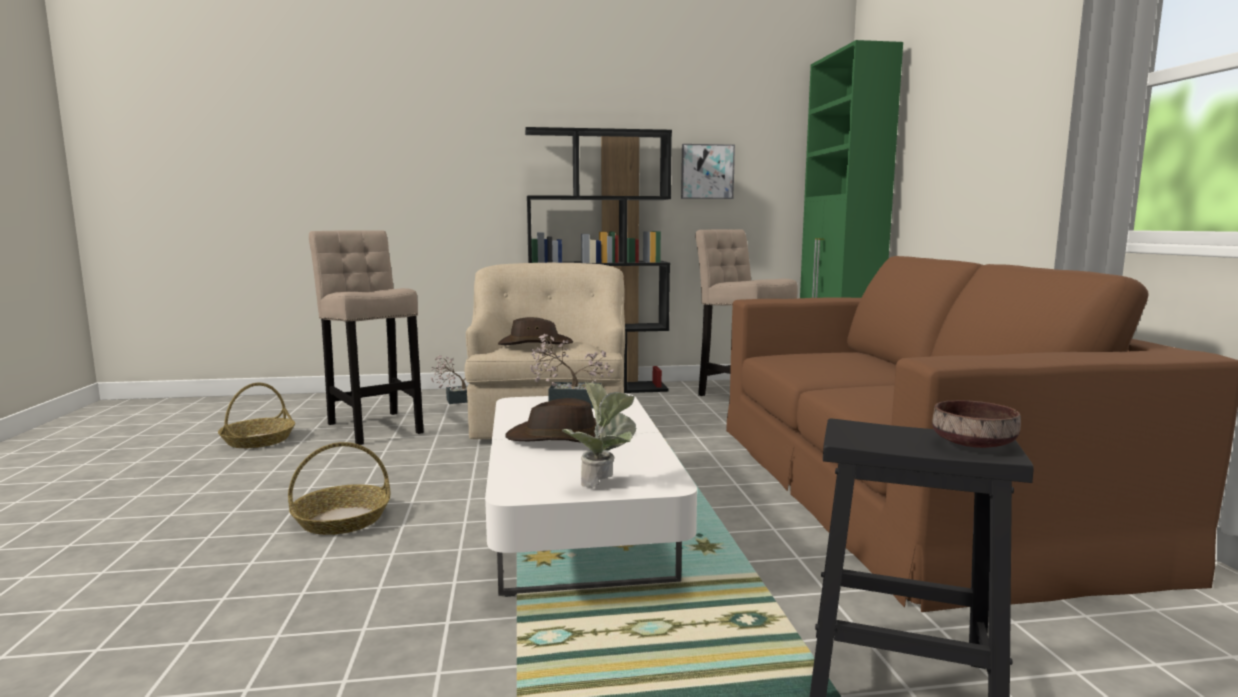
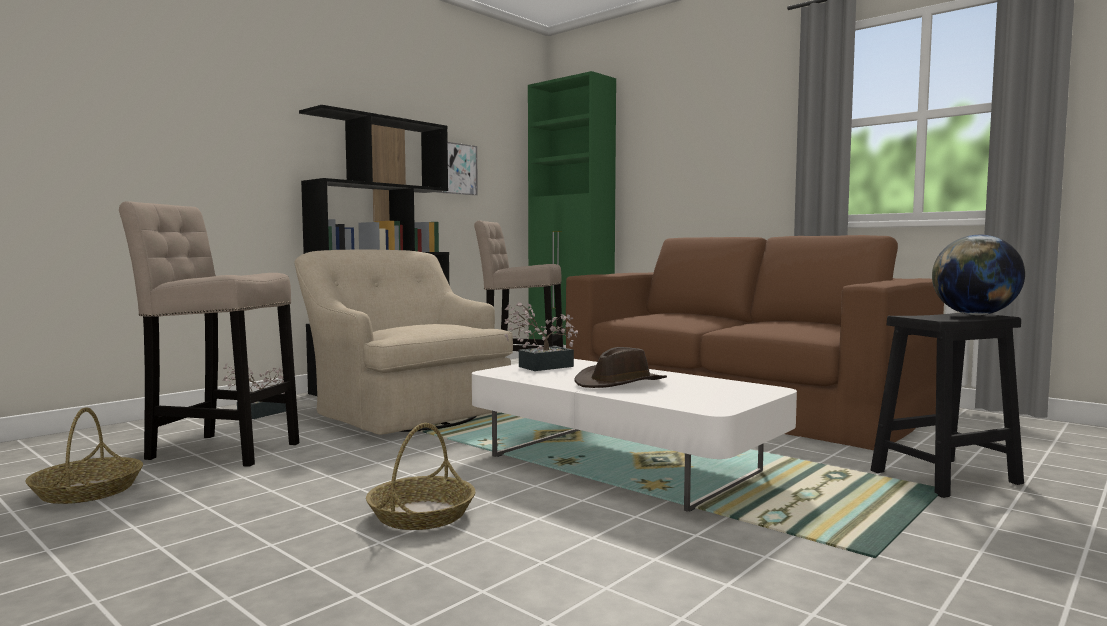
camera: 40 degrees left, 5 degrees down
brown hat [498,317,573,345] -> none
potted plant [562,381,636,488] -> none
brown bowl [932,400,1021,448] -> globe [932,234,1025,315]

